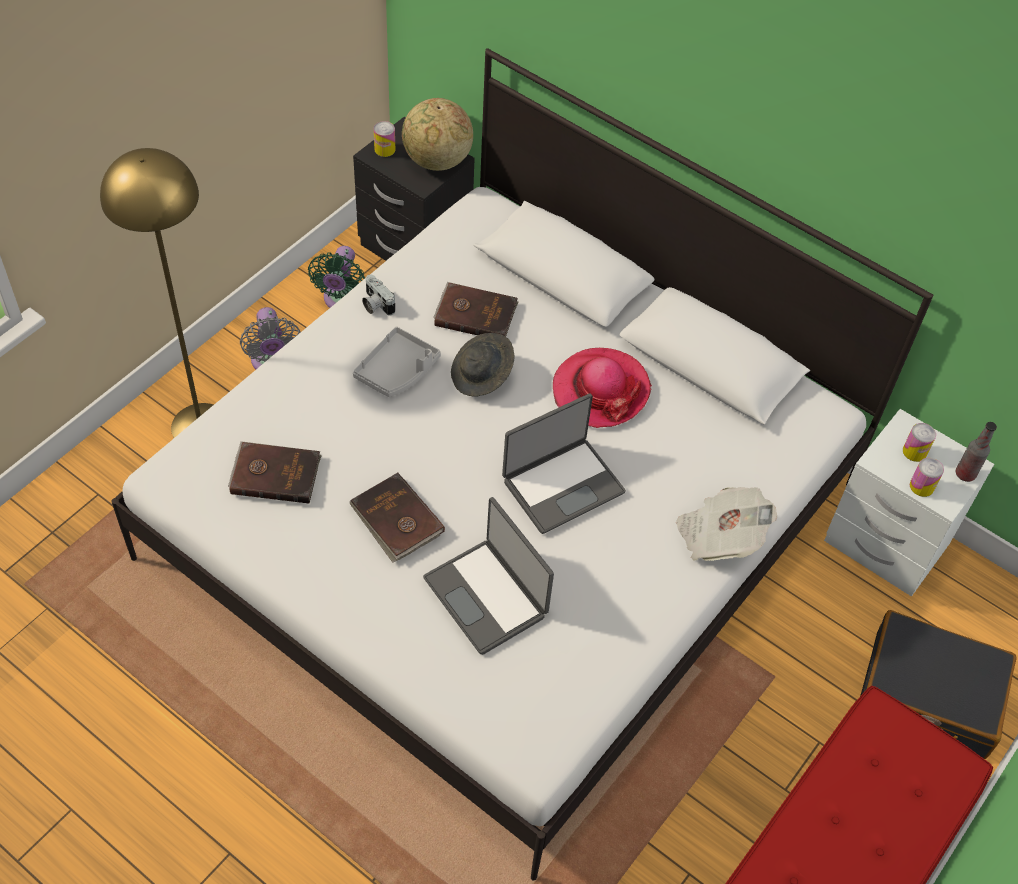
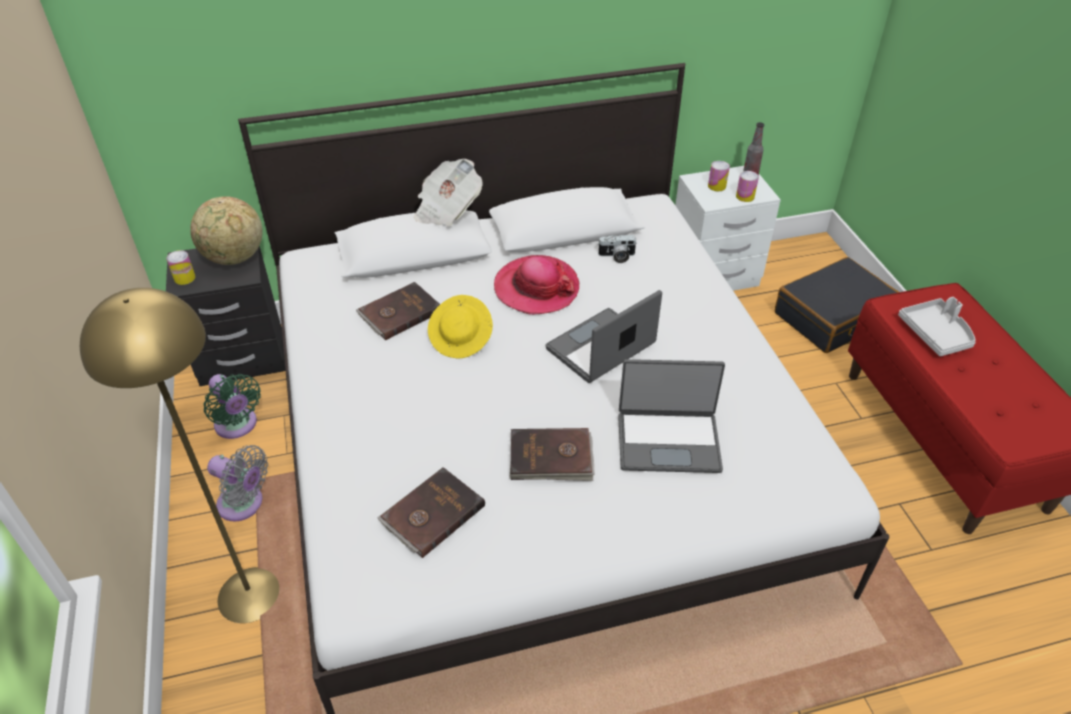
camera: 50 degrees left, 10 degrees down
grey tray [353,327,441,397] -> grey tray moved to [898,297,976,356]
camera [362,274,395,316] -> camera moved to [598,235,636,263]
grey hat [451,333,514,397] -> yellow hat [428,295,493,359]
laptop [502,394,626,534] -> laptop turned 135 degrees counterclockwise [546,290,662,383]
newspaper [676,487,777,561] -> newspaper moved to [414,159,483,226]

